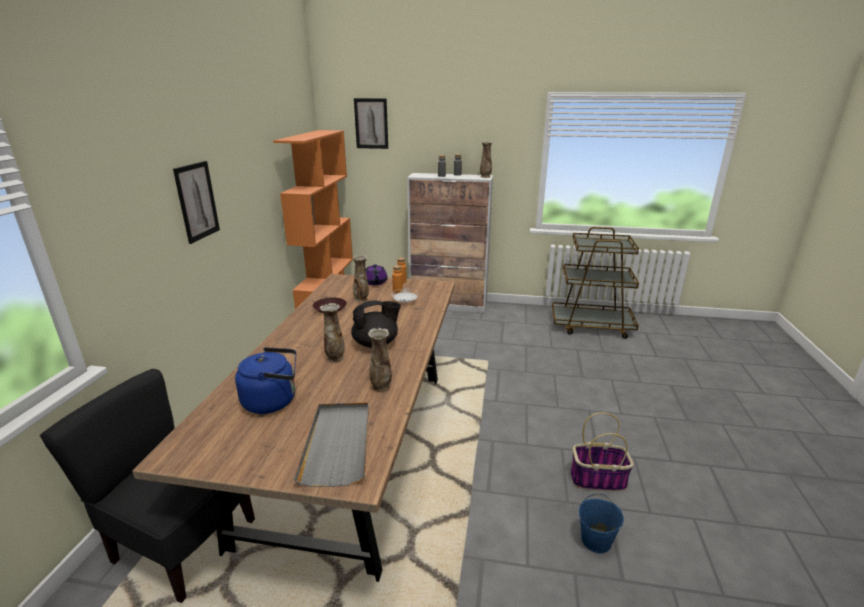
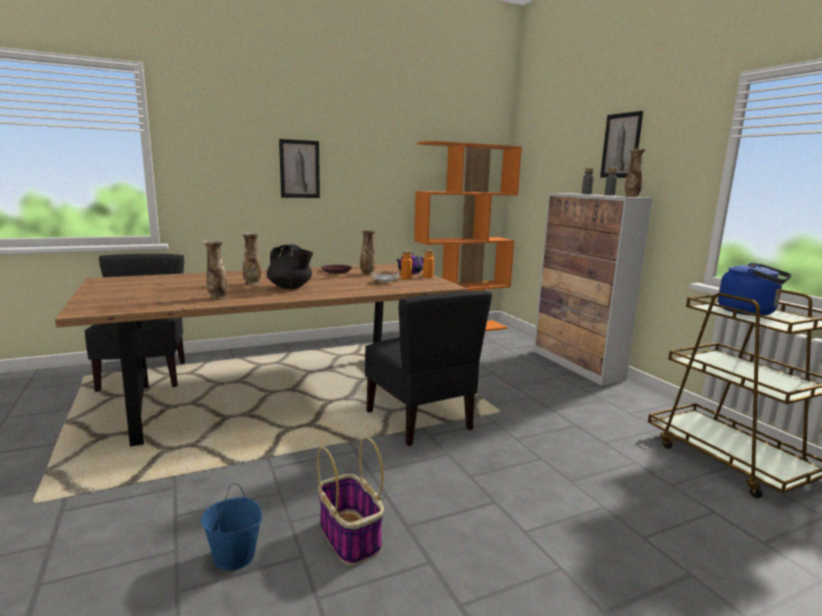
camera: 55 degrees right, 10 degrees down
blue kettle [235,347,296,414] -> blue kettle moved to [718,263,791,316]
grey tray [294,403,369,487] -> none
picture [354,98,388,149] -> picture moved to [600,111,643,178]
none -> black chair [365,291,492,446]

